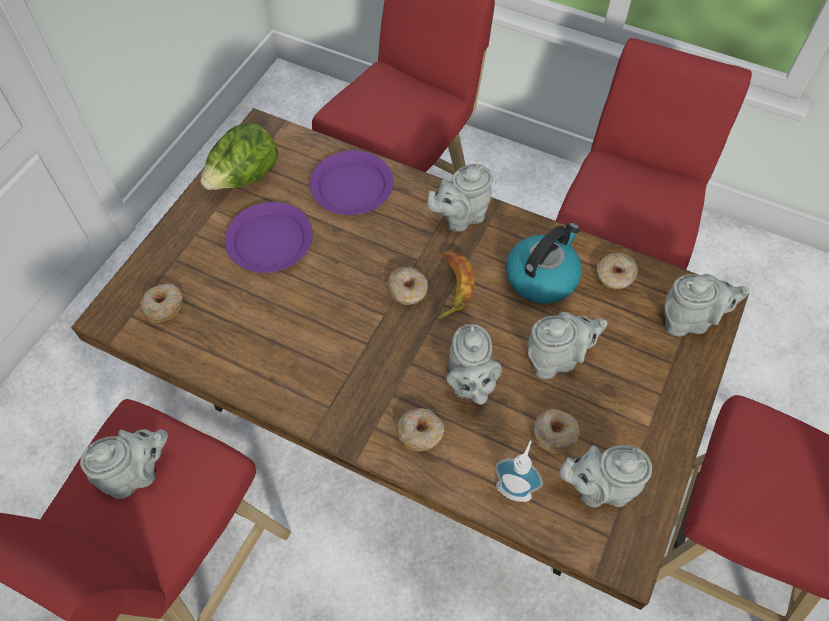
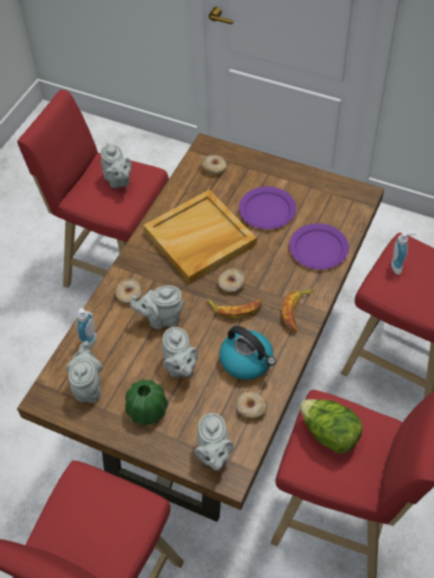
camera: 90 degrees right, 5 degrees down
lettuce [201,123,278,190] -> lettuce moved to [300,399,363,453]
grey teapot [427,164,493,232] -> banana [282,289,314,333]
donut [532,409,579,453] -> none
none -> green vase [125,379,168,426]
none -> beige tray [143,190,257,284]
none -> soap dispenser [391,232,415,275]

